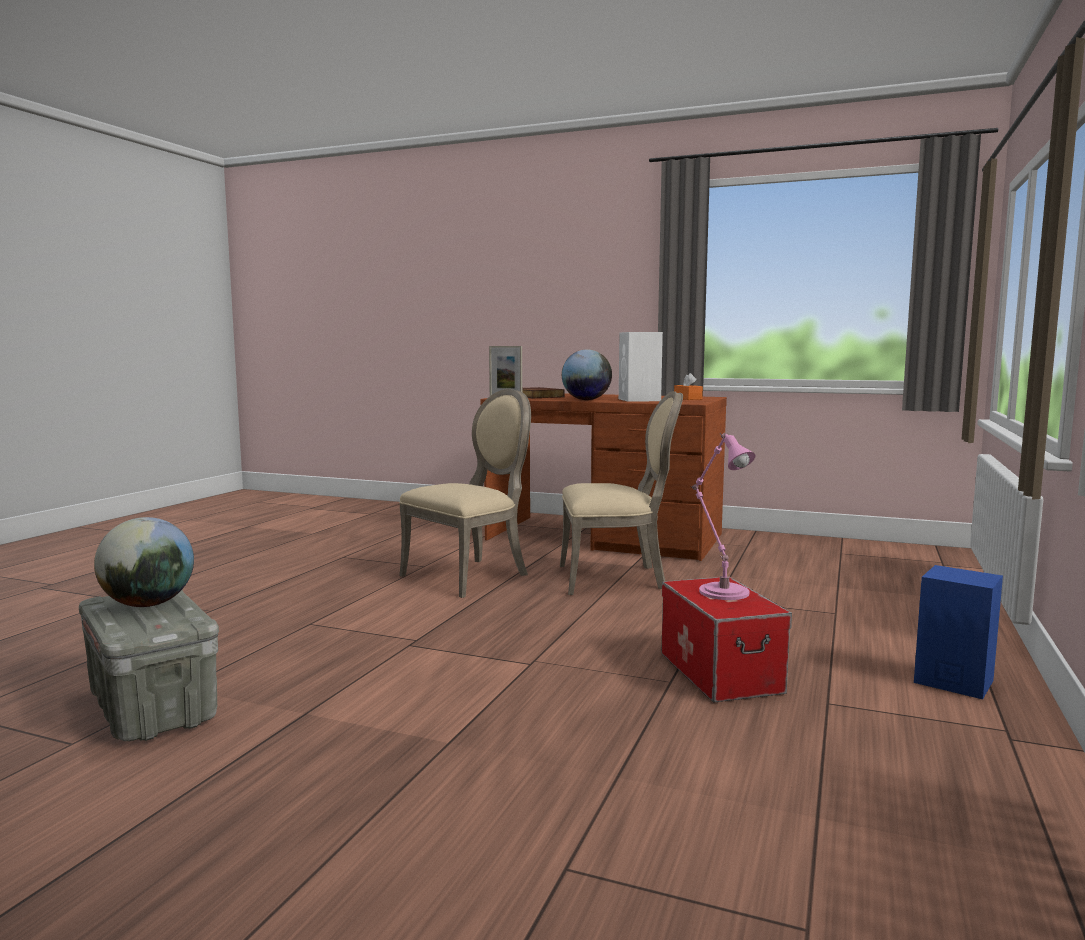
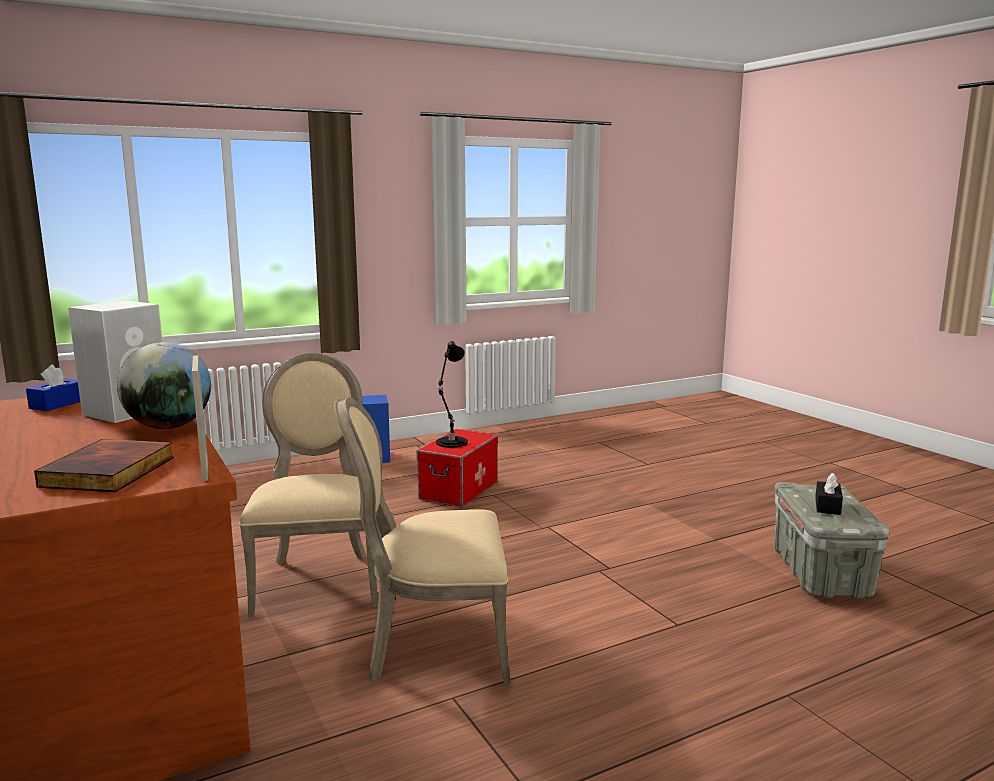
camera: 140 degrees left, 5 degrees up
globe [94,517,194,607] -> black tissue box [815,473,843,515]
beige chair [560,391,683,595] -> beige chair turned 45 degrees clockwise [239,353,378,616]
orange tissue box [674,373,703,400] -> blue tissue box [26,365,80,411]
pink table lamp [692,433,755,600] -> black table lamp [436,341,468,448]

